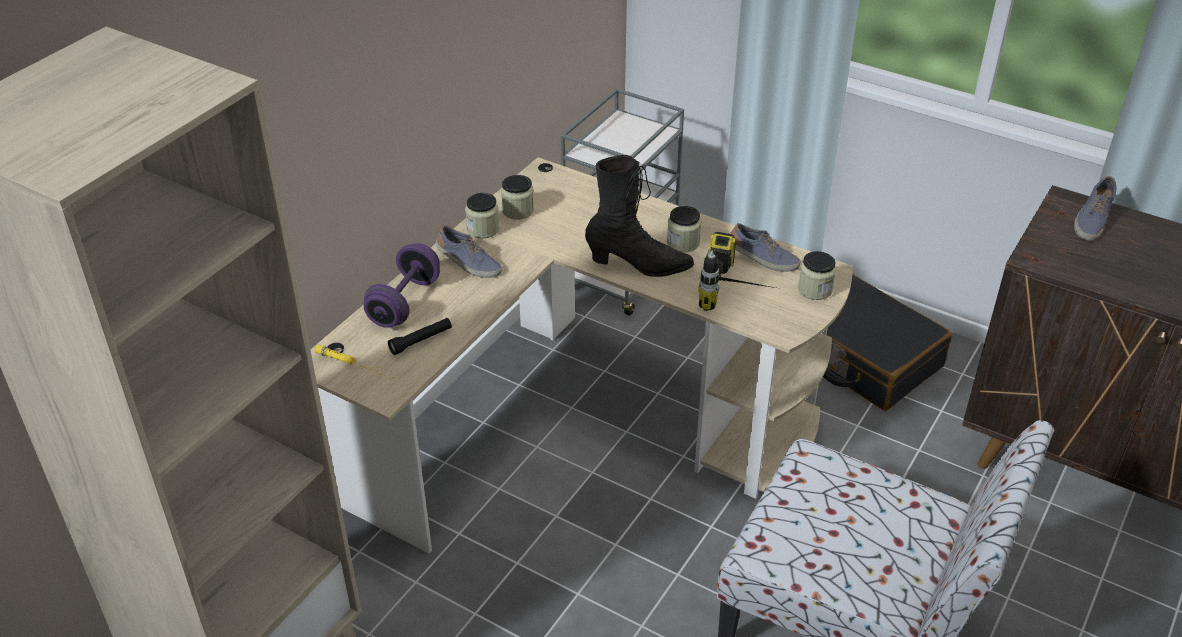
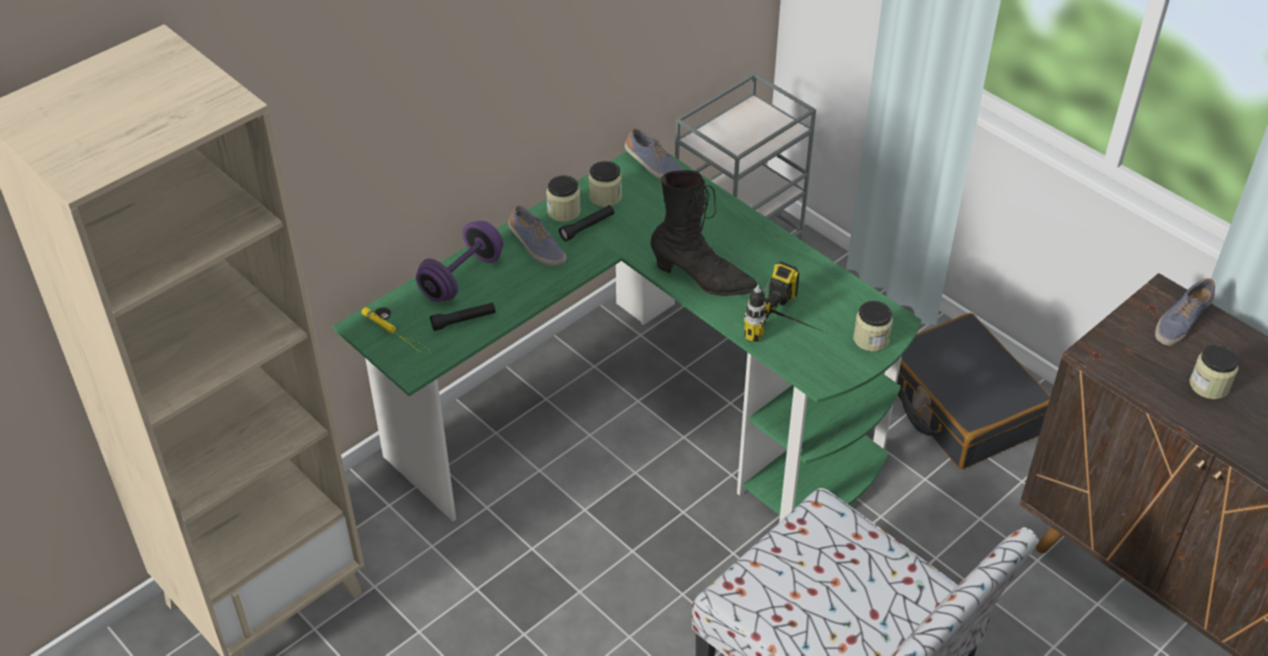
camera: 15 degrees right, 5 degrees up
beige desk [310,157,852,554] -> green desk [333,152,922,522]
jar [667,206,702,252] -> jar moved to [1190,344,1239,399]
shoe [730,223,801,272] -> shoe moved to [625,128,684,179]
none -> black flashlight [559,205,614,241]

